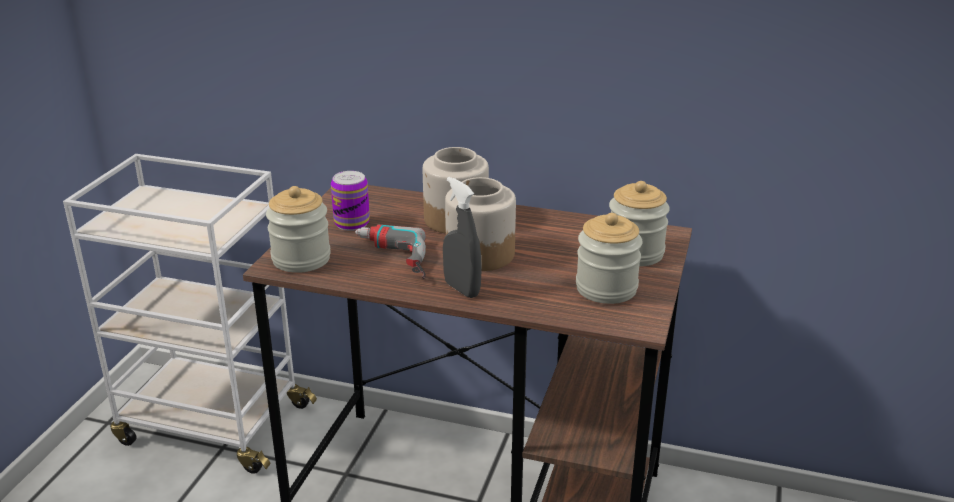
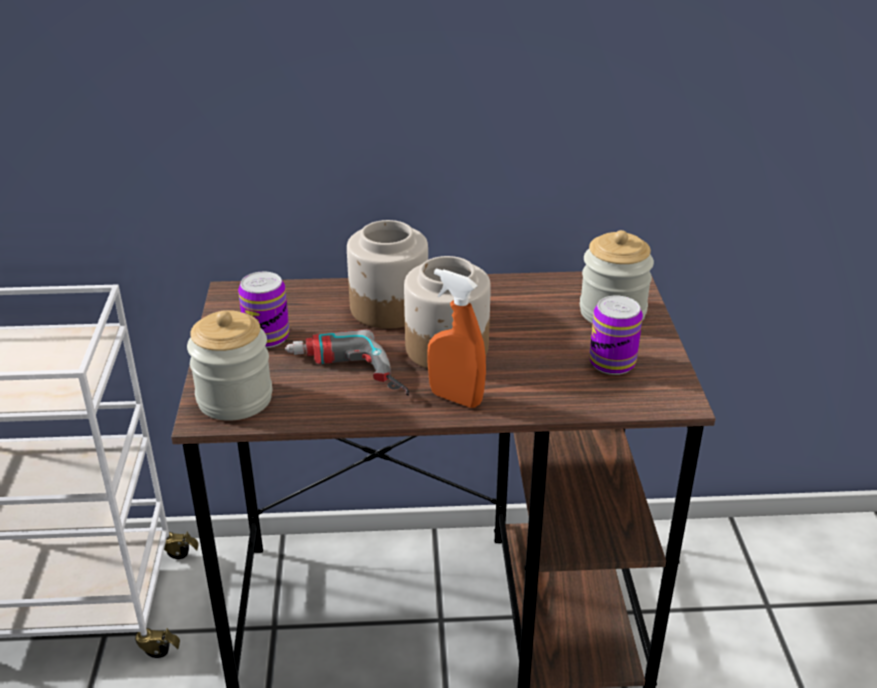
camera: 20 degrees left, 5 degrees up
grey spray bottle [443,177,482,298] -> orange spray bottle [428,268,486,408]
jar [576,213,643,304] -> can [590,295,643,375]

